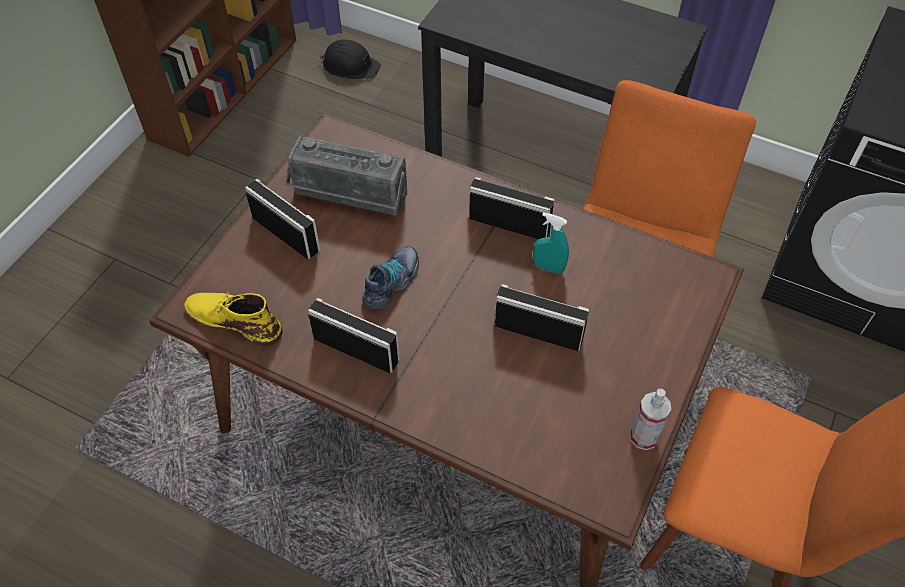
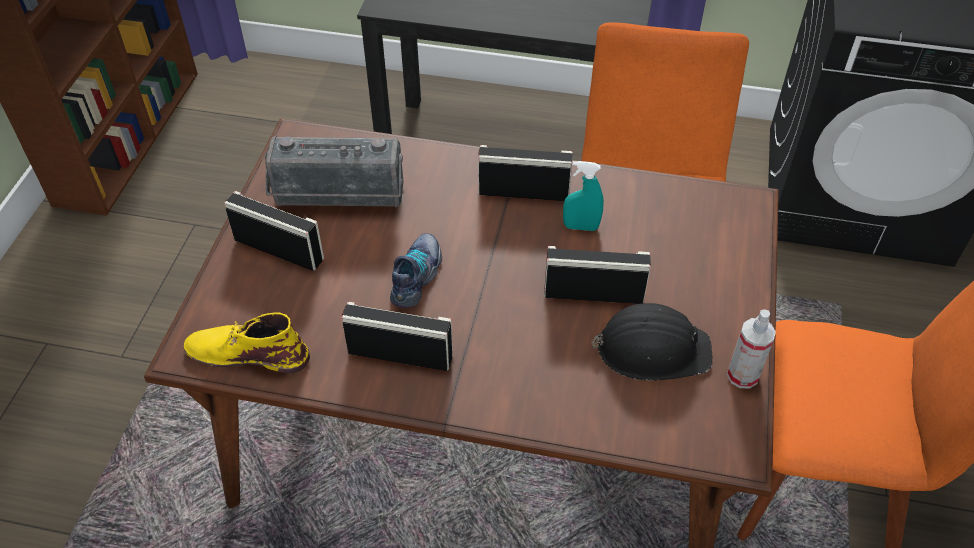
camera: 15 degrees left, 5 degrees down
black hard hat [319,39,381,79] -> black hard hat moved to [591,303,713,381]

